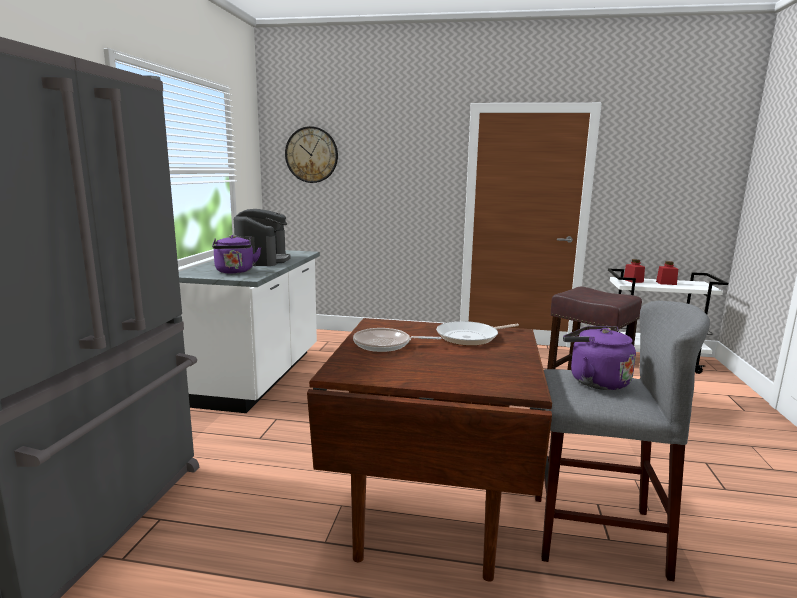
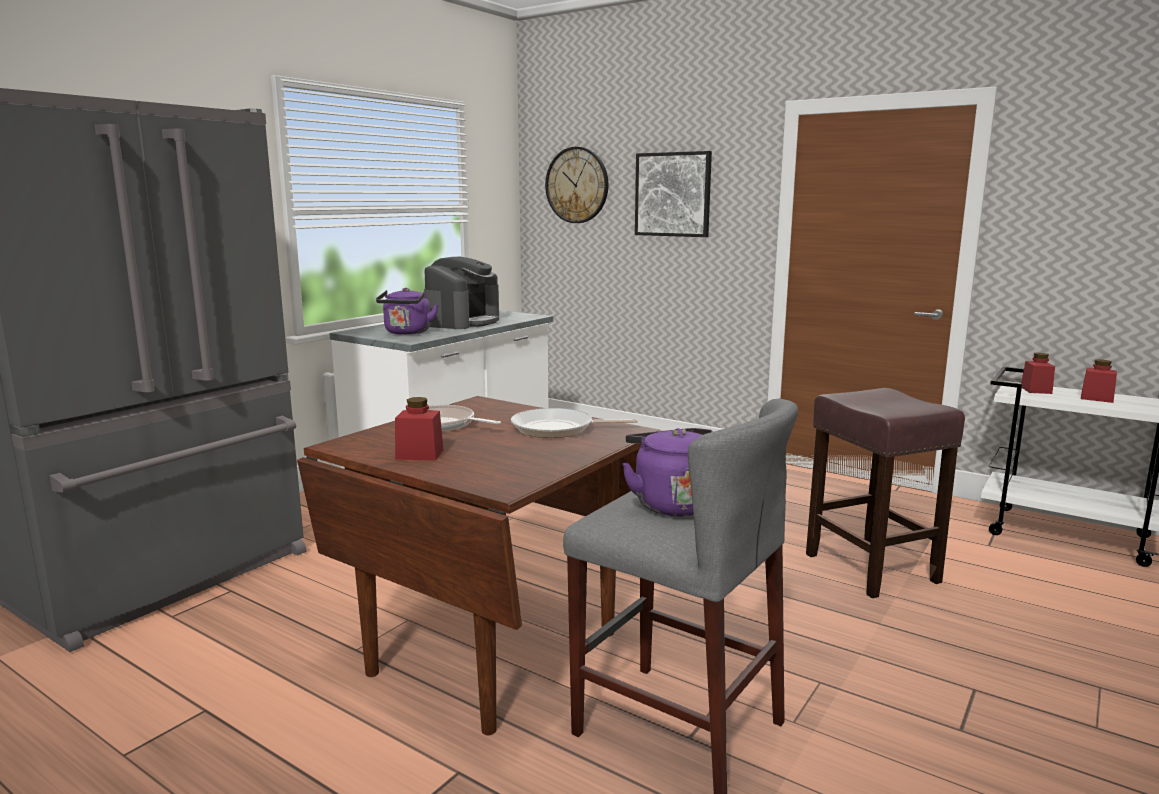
camera: 25 degrees right, 0 degrees up
none -> red jar [395,397,443,460]
none -> picture [635,151,712,237]

